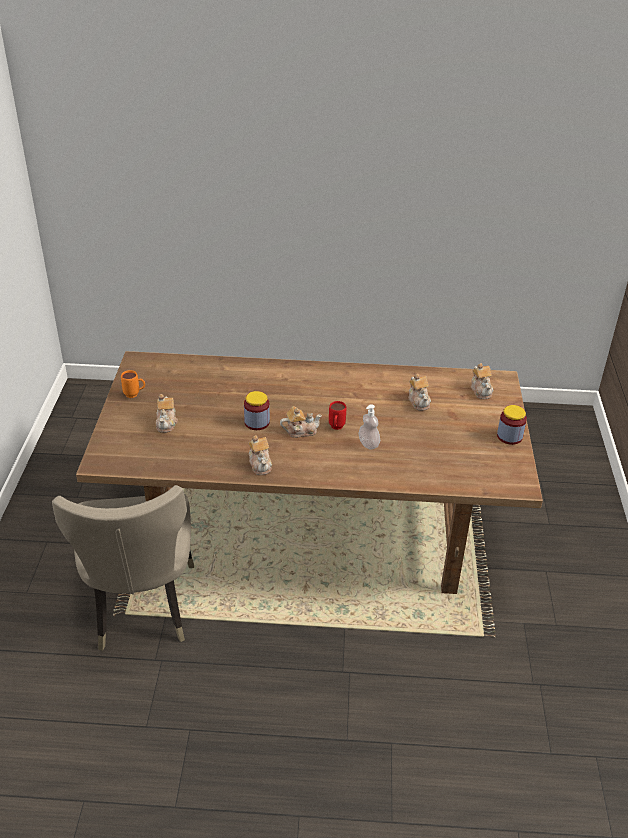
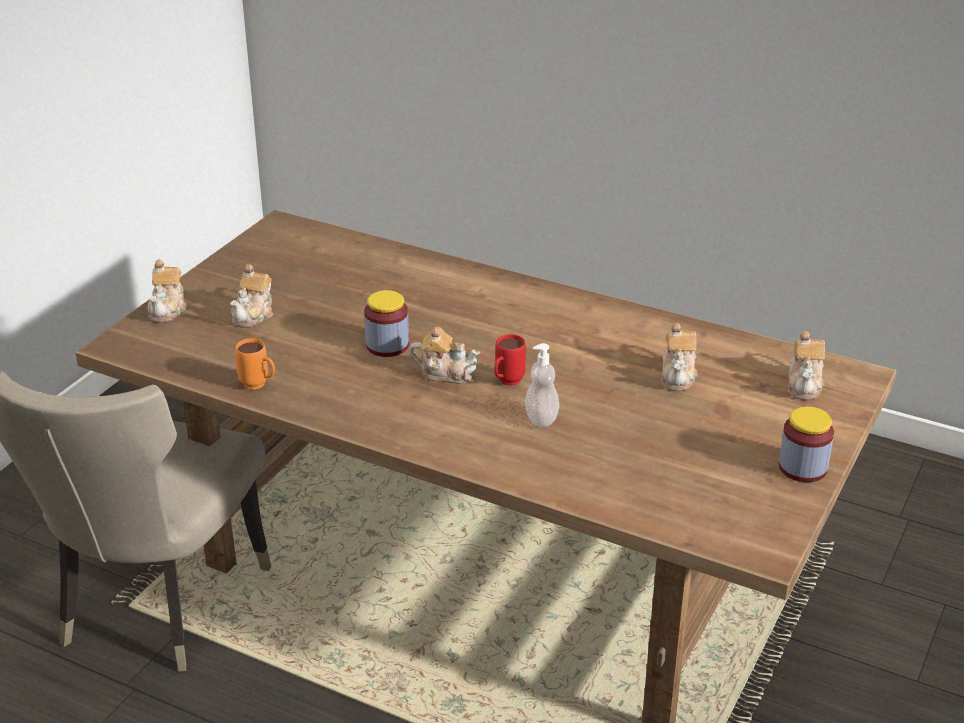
camera: 25 degrees right, 5 degrees down
orange mug [121,370,145,398] -> orange mug moved to [235,338,275,390]
teapot [248,435,272,475] -> teapot moved to [147,259,187,323]

